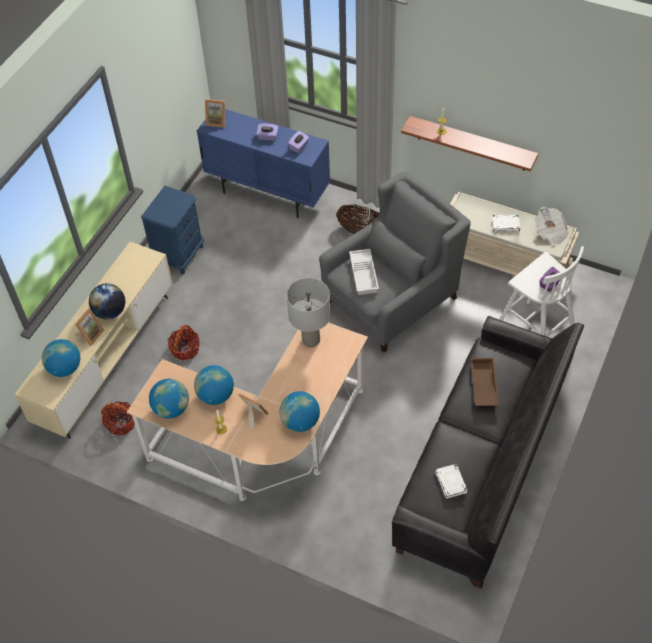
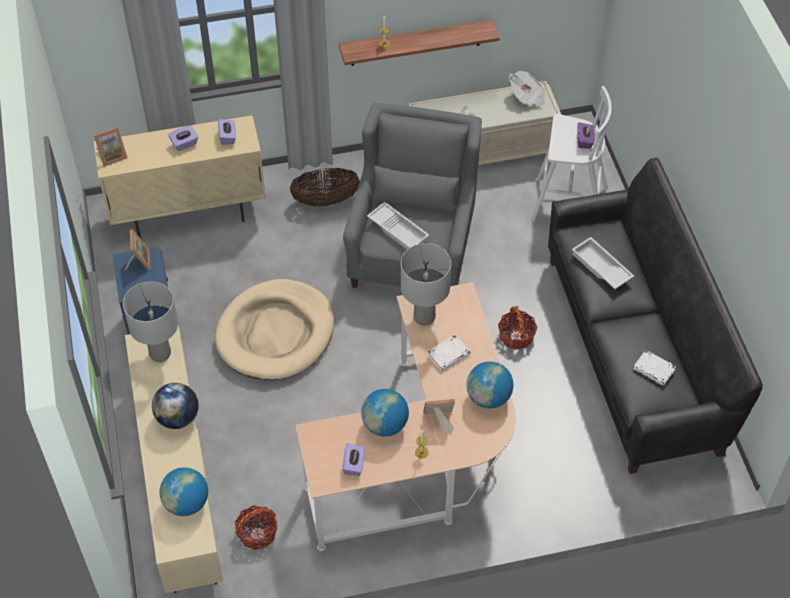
camera: 40 degrees left, 0 degrees up
picture frame [75,308,104,346] -> picture frame moved to [124,229,151,271]
globe [149,379,189,418] -> purple tissue box [343,443,365,476]
basket [168,325,200,361] -> basket moved to [498,306,537,350]
blue cabinet [197,109,330,218] -> beige cabinet [93,115,266,239]
brown tray [471,358,499,406] -> white tray [572,237,634,289]
white book [492,215,520,232] -> white book moved to [427,335,470,371]
none -> grey table lamp [123,281,178,362]
none -> beige dog bed [215,279,334,380]

